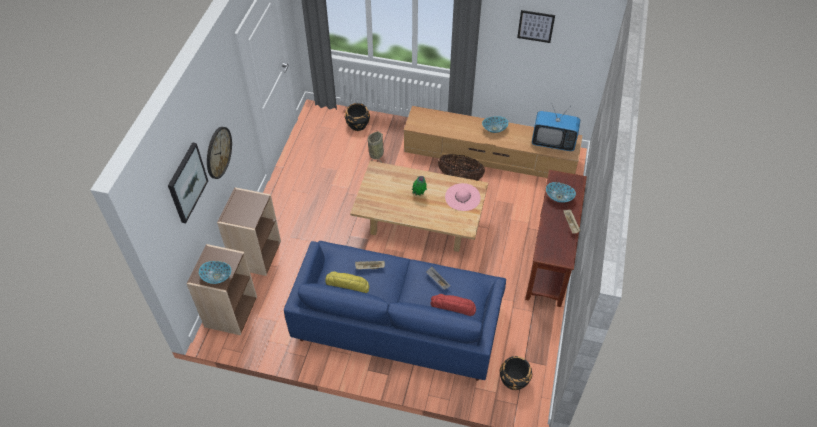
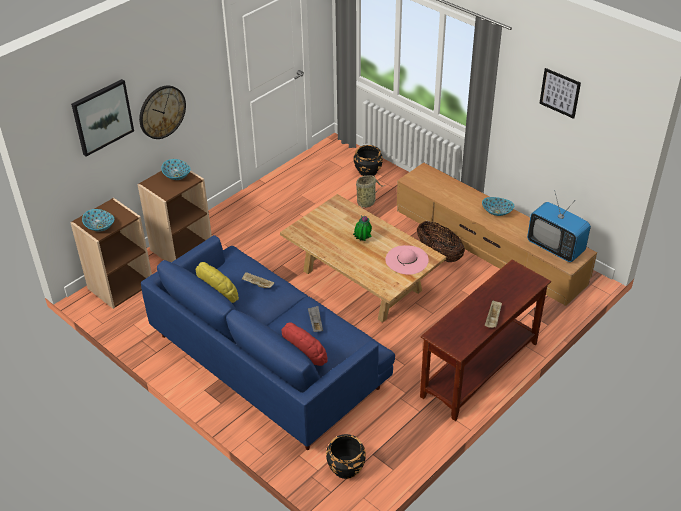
camera: 30 degrees right, 10 degrees down
bowl [546,182,576,203] -> bowl moved to [161,159,191,180]

